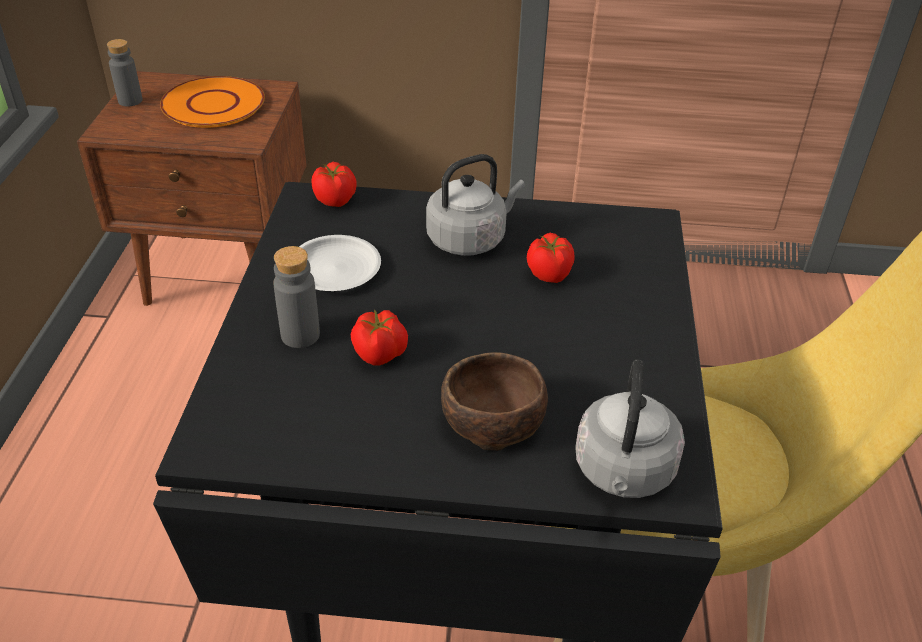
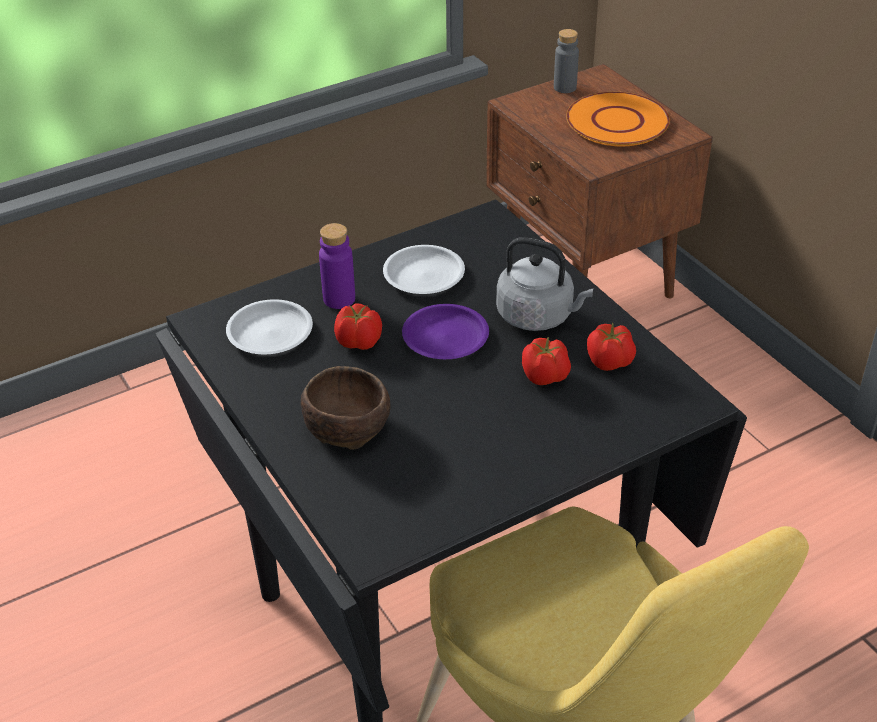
camera: 55 degrees right, 0 degrees up
grey bottle [273,246,320,348] -> purple bottle [319,223,355,309]
tomato [311,162,357,207] -> tomato moved to [587,323,636,371]
grey kettle [575,359,685,498] -> none
none -> white plate [226,299,313,354]
none -> purple plate [402,304,489,359]

